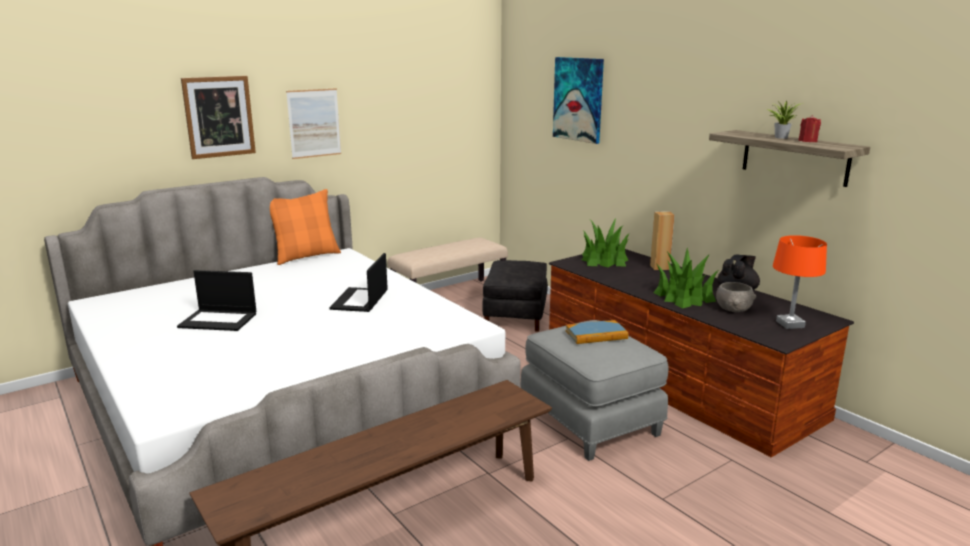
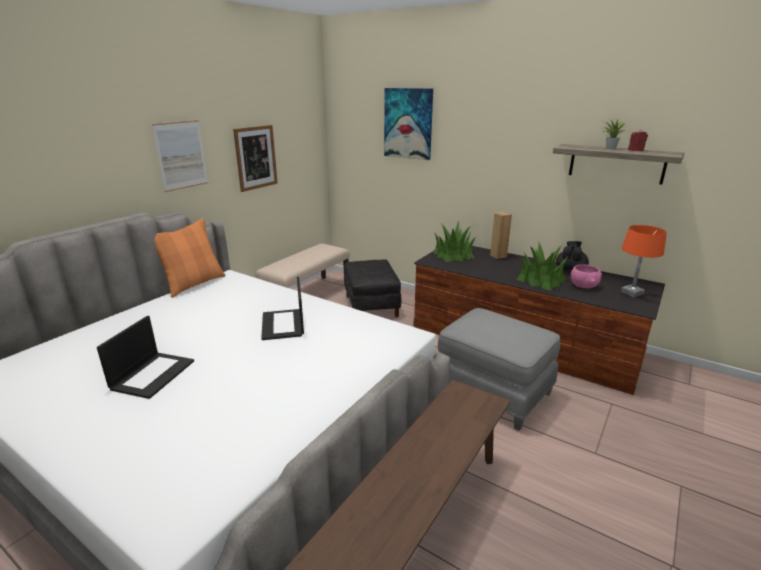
camera: 20 degrees left, 5 degrees up
laptop [177,270,256,331] -> laptop turned 60 degrees counterclockwise [97,316,194,399]
picture [181,76,256,159] -> picture moved to [233,125,278,192]
book [566,320,628,344] -> none
grey bowl [716,282,756,312] -> pink bowl [571,264,602,288]

